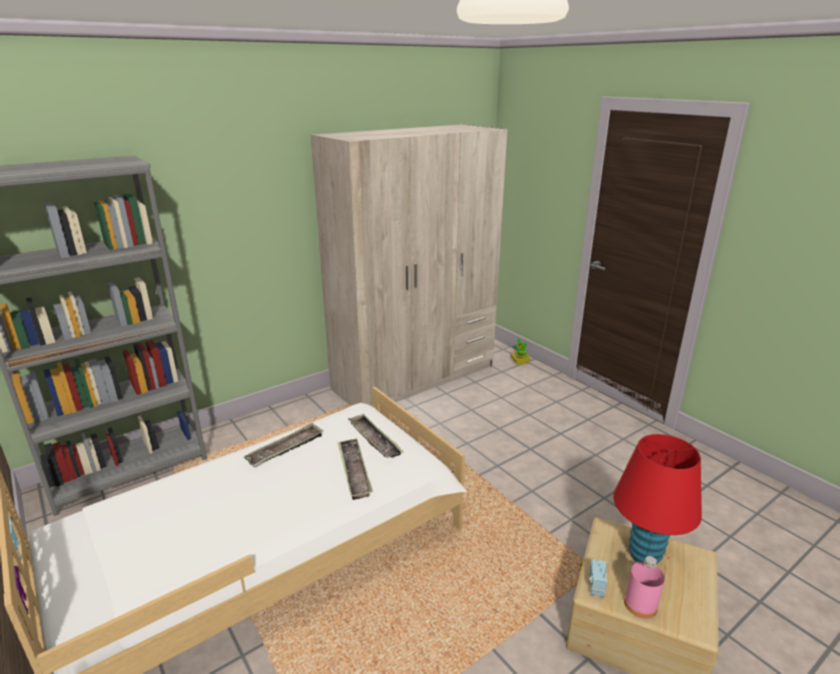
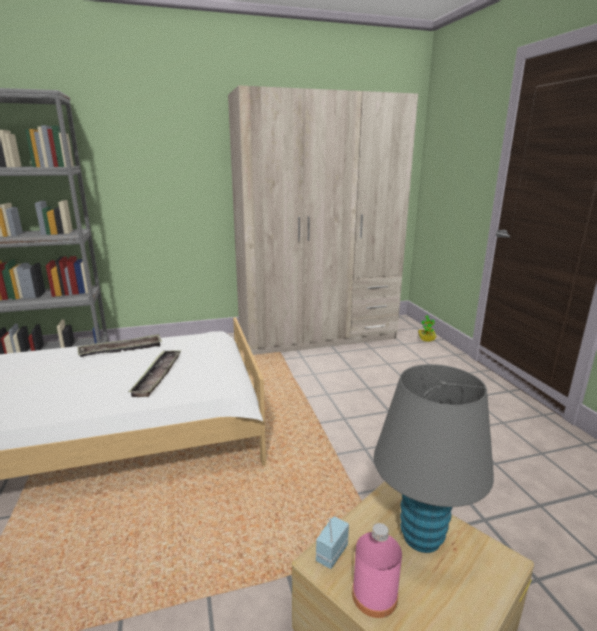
camera: 20 degrees right, 5 degrees down
tray [348,414,404,458] -> none
red table lamp [613,434,702,565] -> grey table lamp [374,364,494,553]

